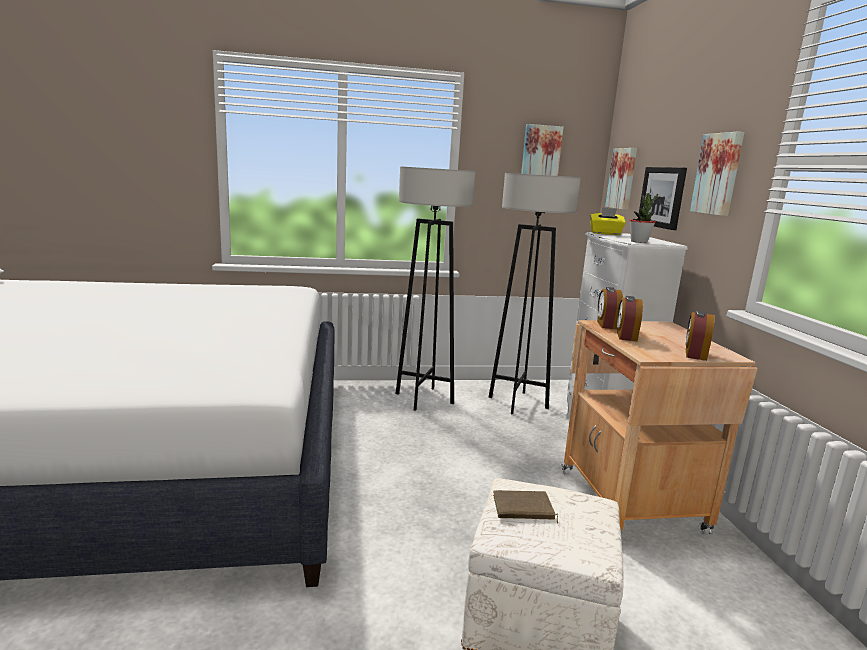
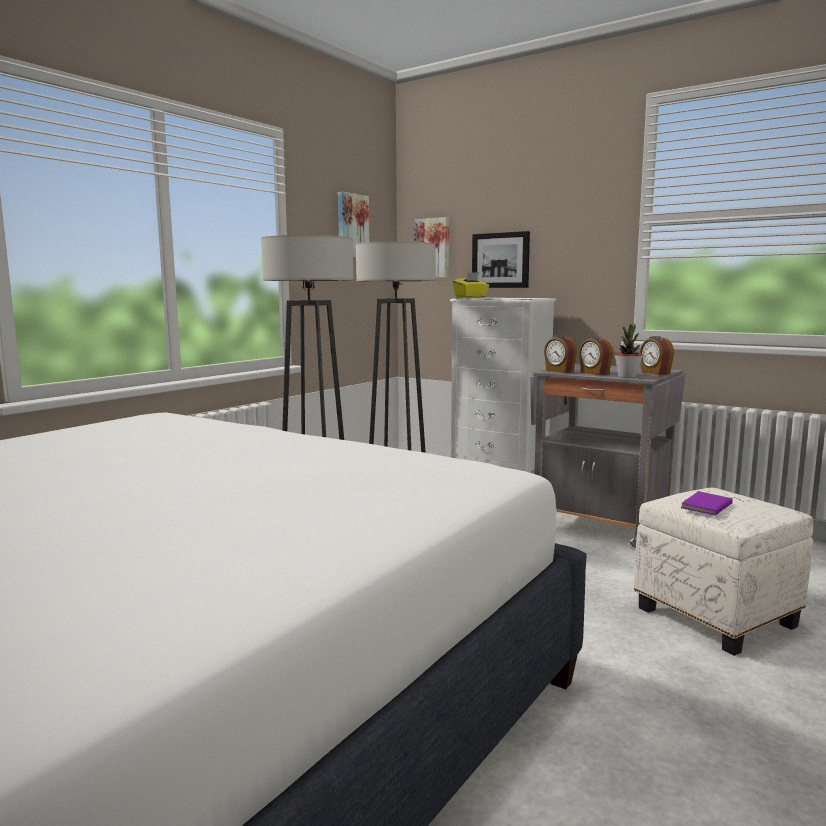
camera: 45 degrees left, 5 degrees down
brown book [493,490,558,523] -> purple book [681,491,742,516]
brown cart [561,320,758,535] -> grey cart [530,364,686,550]
potted plant [629,193,658,243] -> potted plant moved to [615,324,643,378]
picture [690,131,744,216] -> none

